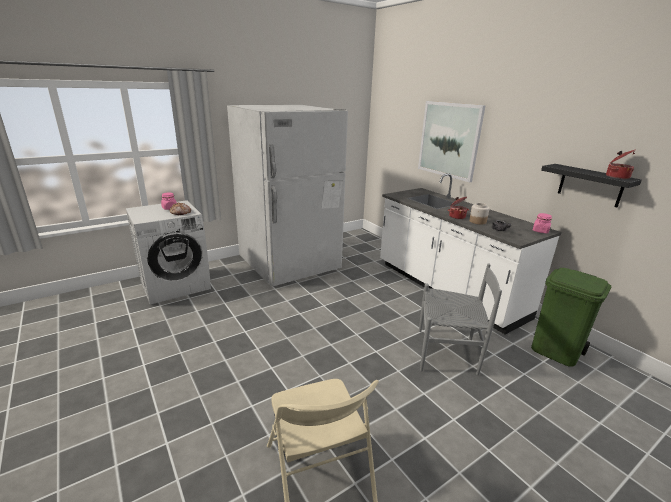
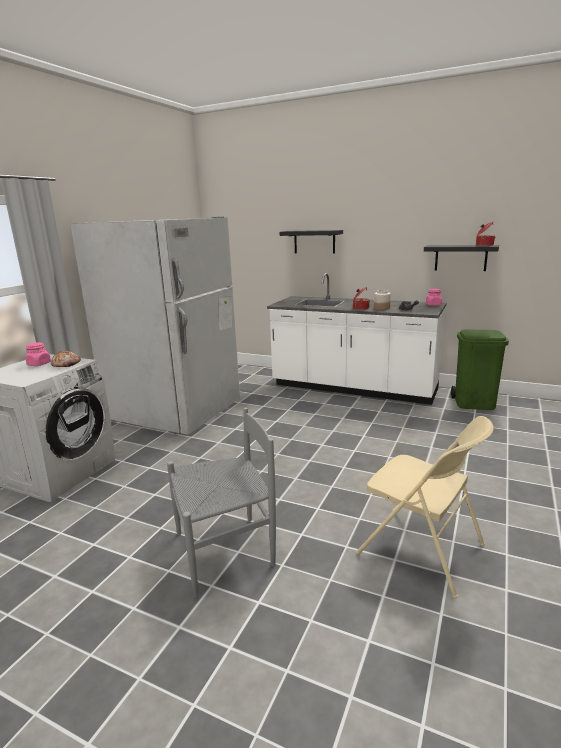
camera: 30 degrees left, 5 degrees down
picture [418,101,486,182] -> black shelf [280,230,343,253]
grey chair [419,264,502,375] -> grey chair moved to [167,408,276,598]

